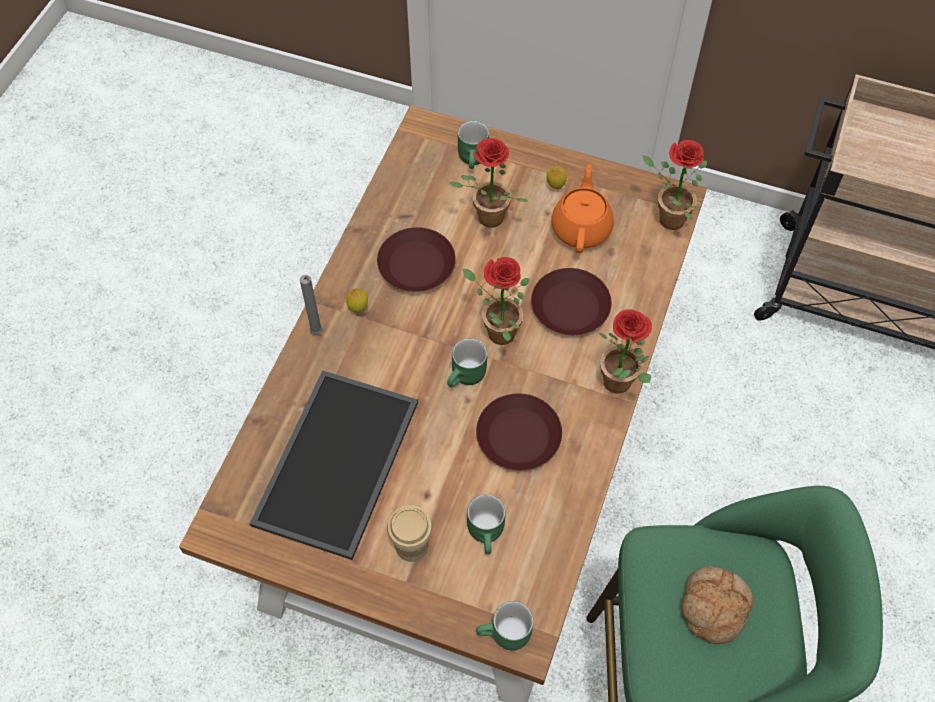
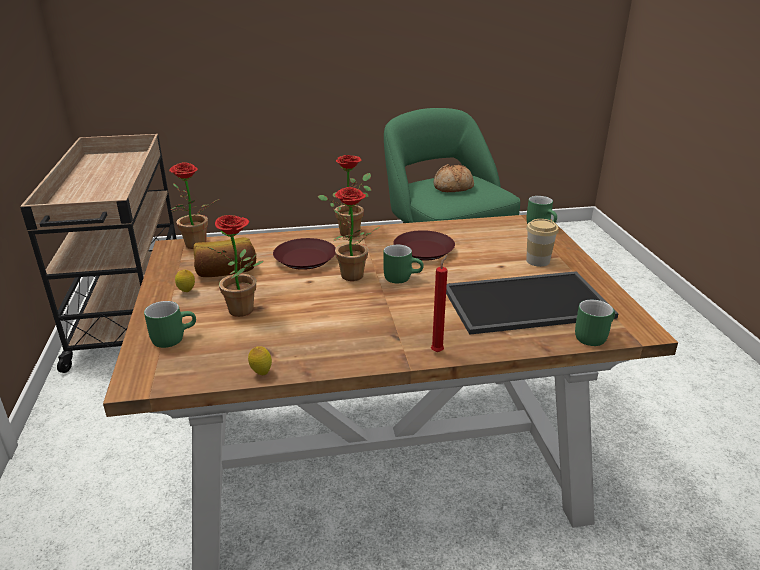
camera: 120 degrees left, 30 degrees down
grey candle [300,275,323,335] -> red candle [431,255,447,352]
lemon [346,288,368,313] -> lemon moved to [248,346,272,375]
brown plate [377,227,456,292] -> none
green mug [467,494,506,554] -> green mug moved to [575,300,615,346]
orange teapot [551,164,614,253] -> bread [194,237,256,277]

